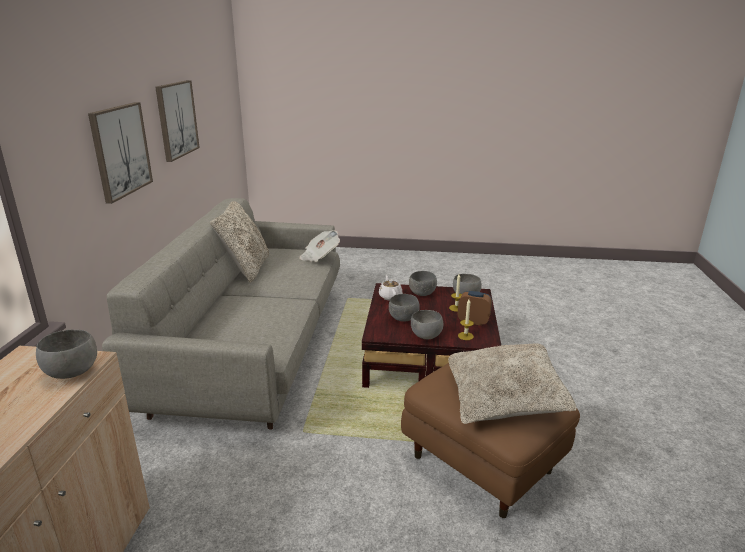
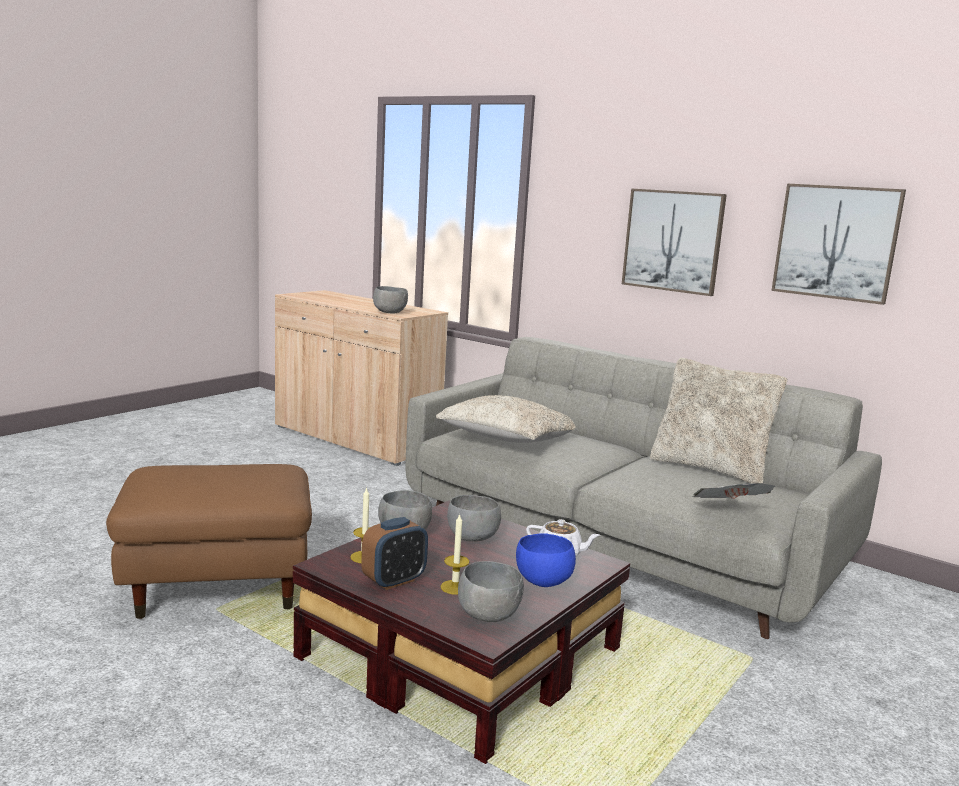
camera: 120 degrees right, 10 degrees down
grey bowl [409,271,437,296] -> blue bowl [516,533,576,587]
beige pillow [448,343,577,424] -> beige pillow moved to [436,395,576,443]

